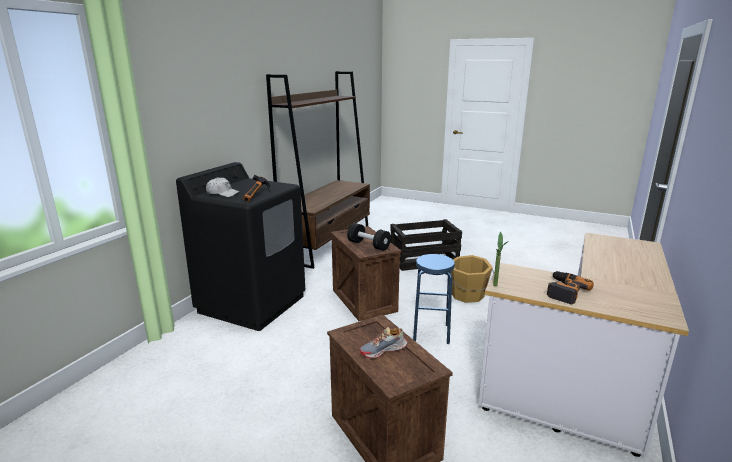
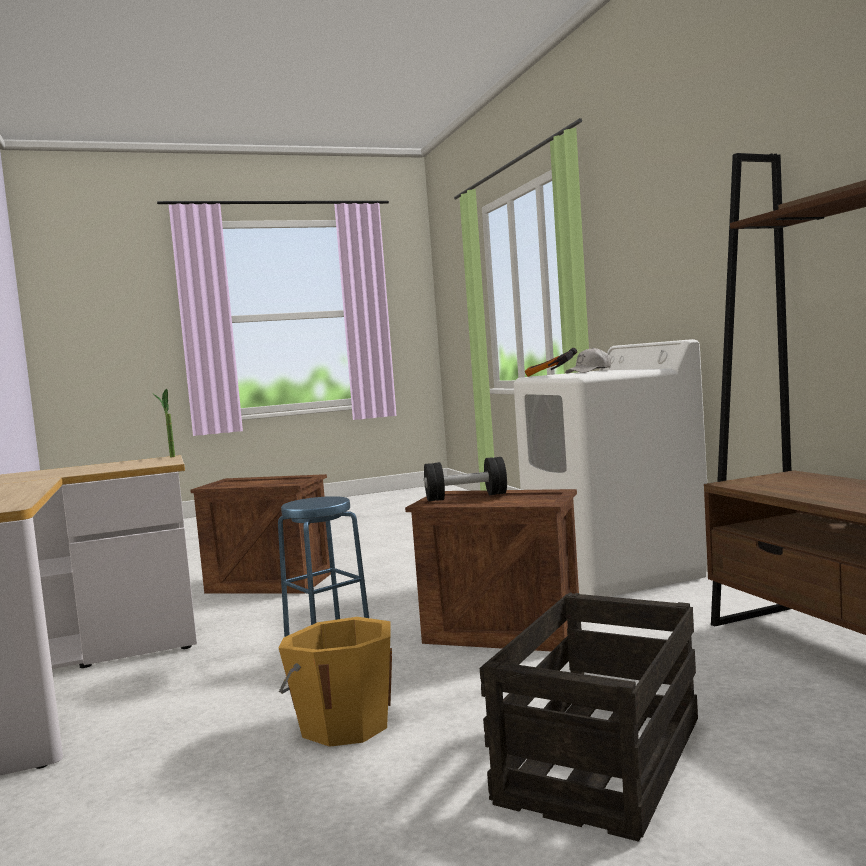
camera: 135 degrees right, 15 degrees down
black washing machine [176,162,305,331] -> white washing machine [514,339,707,597]
shoe [359,327,407,359] -> none
power drill [547,271,594,305] -> none

